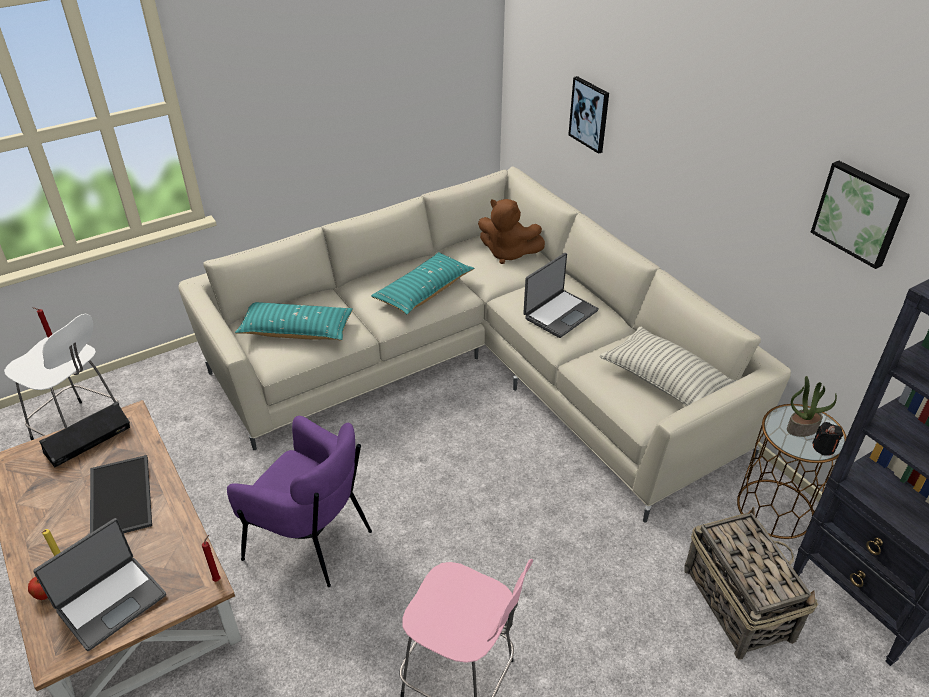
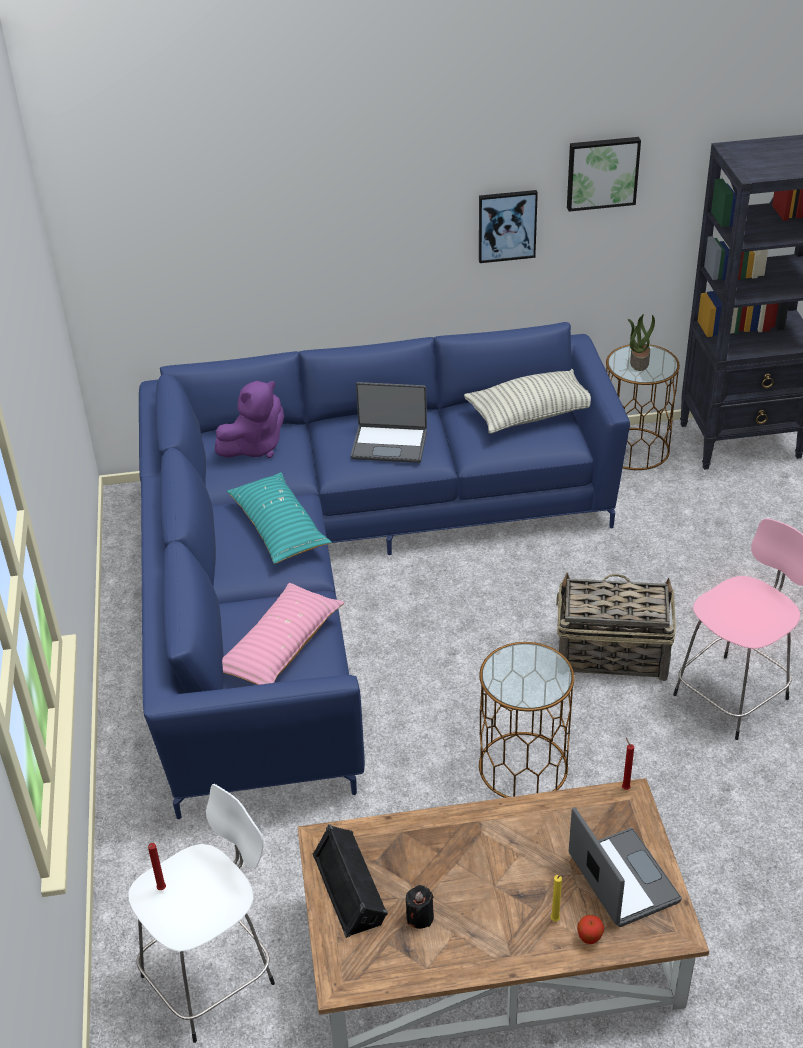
camera: 65 degrees left, 0 degrees up
tray [90,455,152,533] -> none
beige sofa [178,167,791,523] -> blue sofa [139,322,630,819]
purple armchair [227,416,372,587] -> brown side table [479,642,575,798]
turquoise pillow [235,302,353,340] -> pink pillow [222,583,345,685]
brown plush toy [478,199,545,264] -> purple plush toy [215,381,284,458]
laptop [523,253,599,338] -> laptop turned 120 degrees clockwise [351,382,427,463]
picture [568,76,609,154] -> picture moved to [479,190,538,263]
basket [684,507,818,660] -> basket moved to [556,572,676,681]
black candle [812,422,843,456] -> black candle moved to [406,885,434,929]

